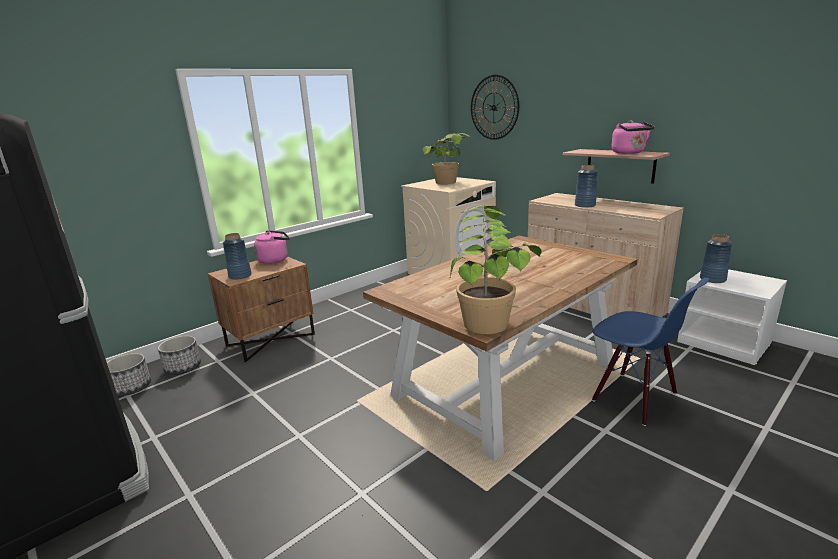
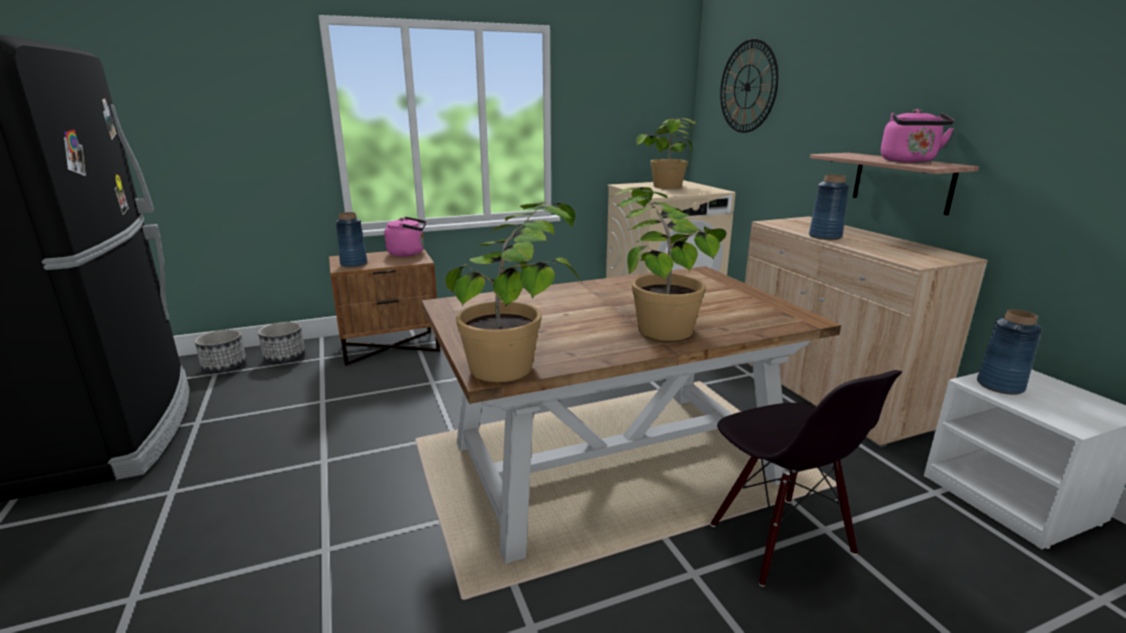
camera: 20 degrees right, 0 degrees up
blue chair [592,278,710,426] -> black chair [711,370,902,587]
none -> potted plant [609,187,727,341]

